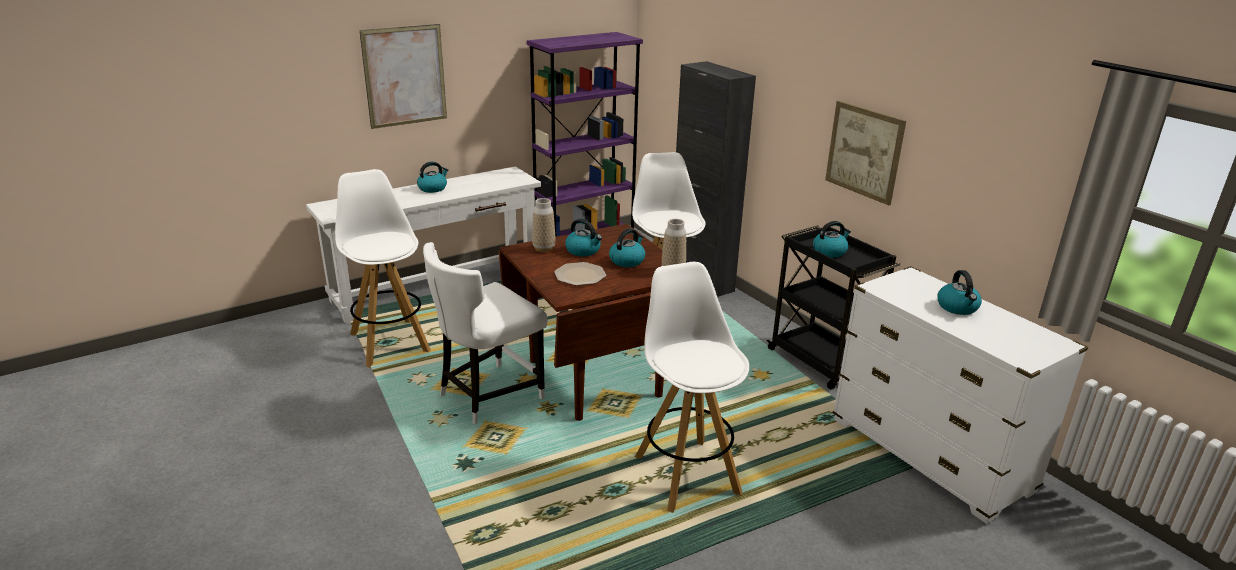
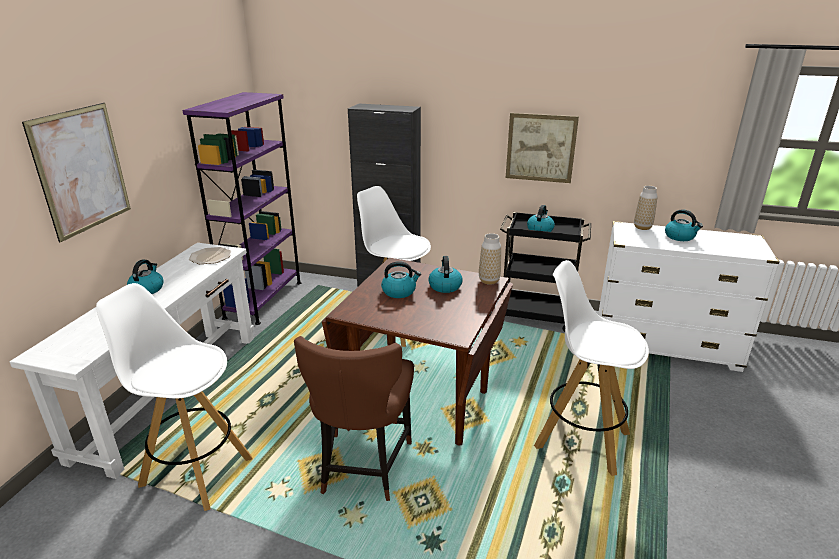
camera: 40 degrees left, 0 degrees up
white chair [423,242,548,424] -> brown chair [294,336,414,501]
vase [532,198,555,252] -> vase moved to [634,186,657,230]
plate [554,262,606,286] -> plate moved to [189,247,231,264]

